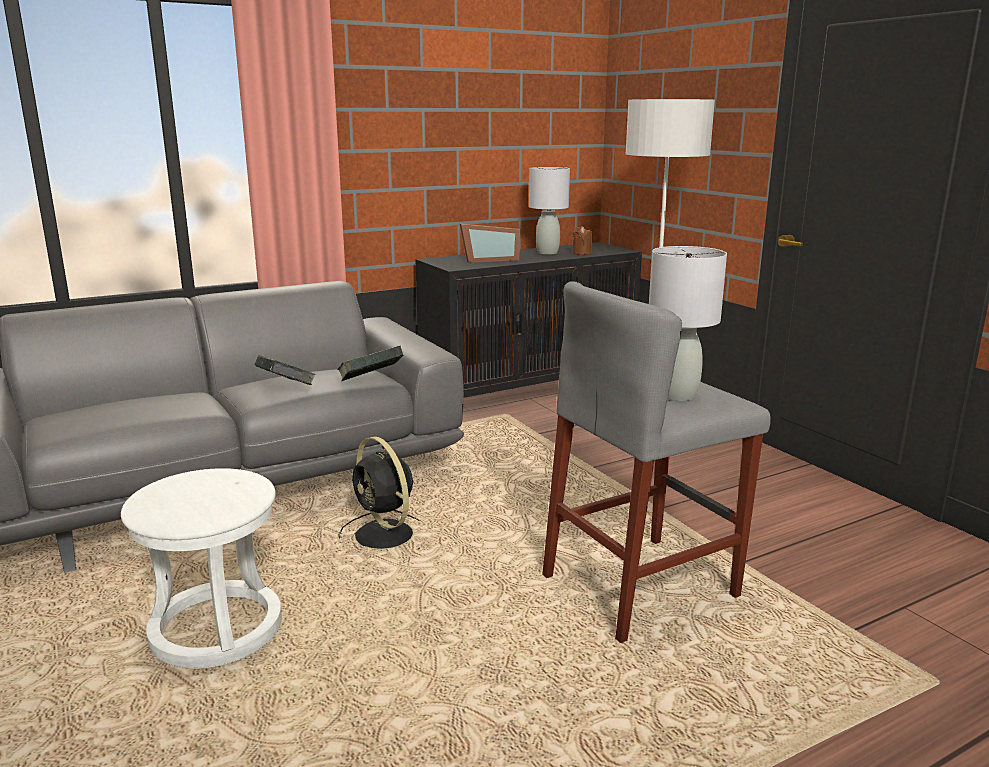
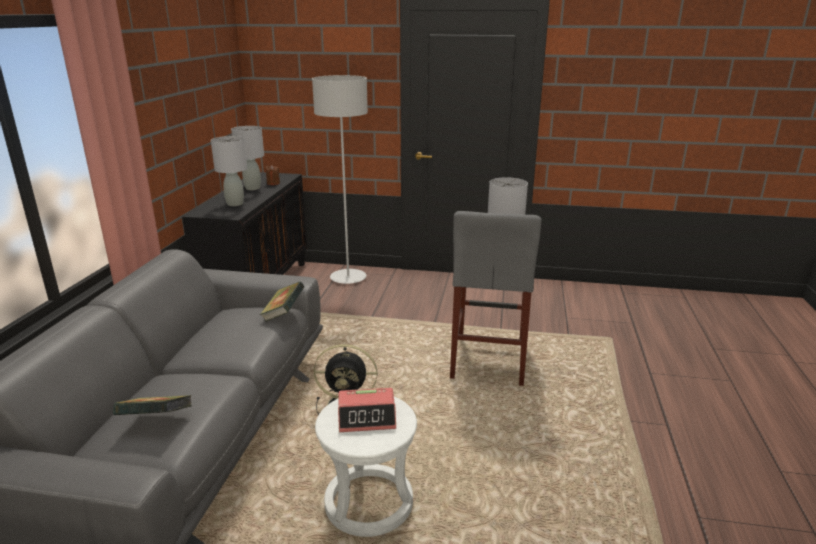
camera: 50 degrees left, 5 degrees up
book [255,355,316,385] -> book moved to [113,395,192,415]
picture frame [460,223,521,263] -> grey table lamp [211,136,247,206]
none -> alarm clock [338,388,396,432]

